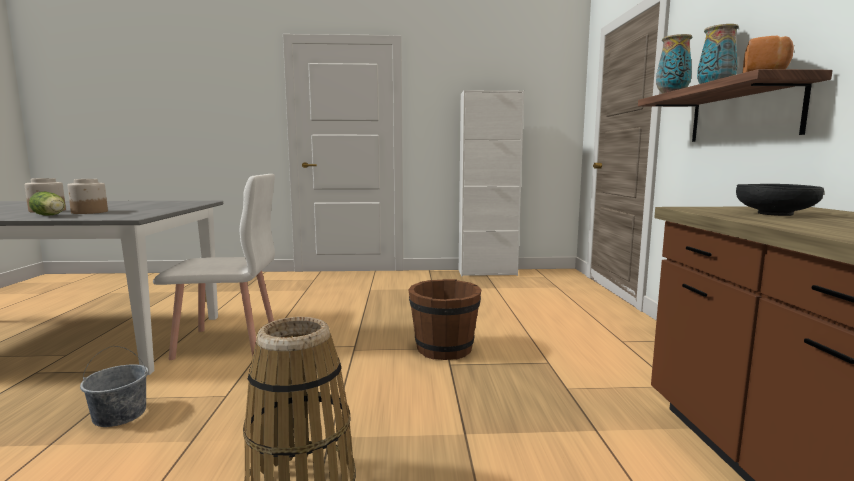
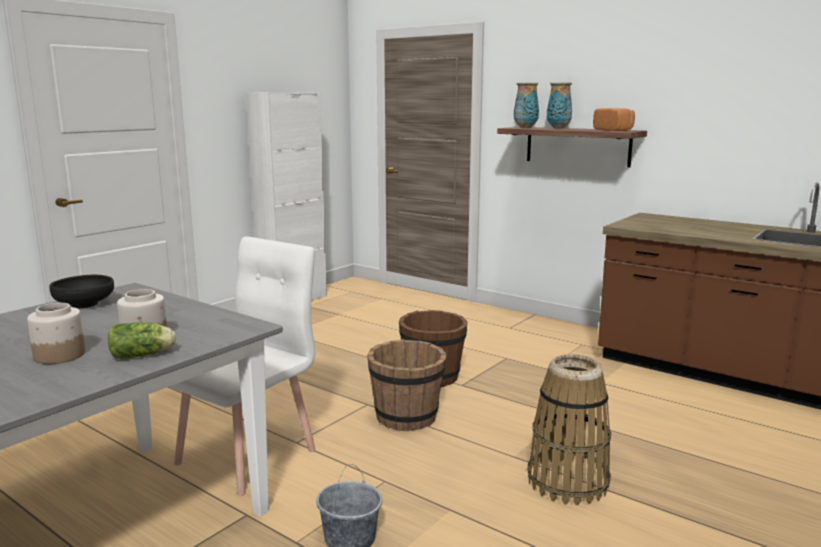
camera: 50 degrees left, 5 degrees up
black bowl [736,184,824,216] -> black bowl moved to [49,275,114,308]
none -> brown bucket [367,339,446,431]

